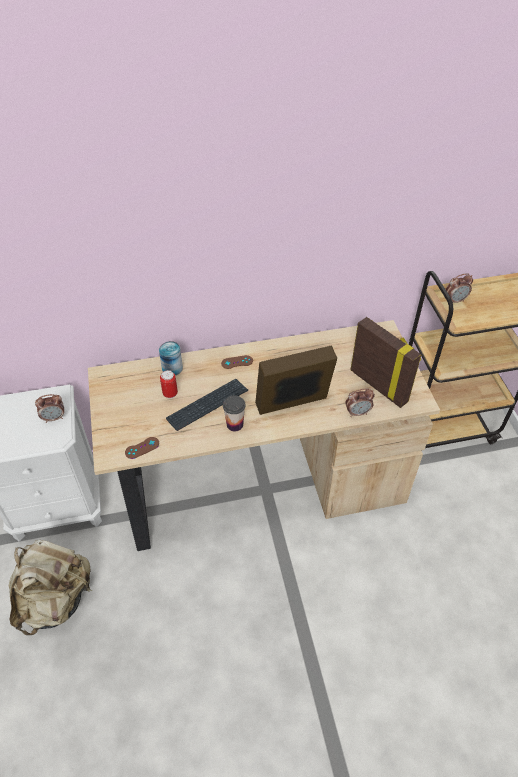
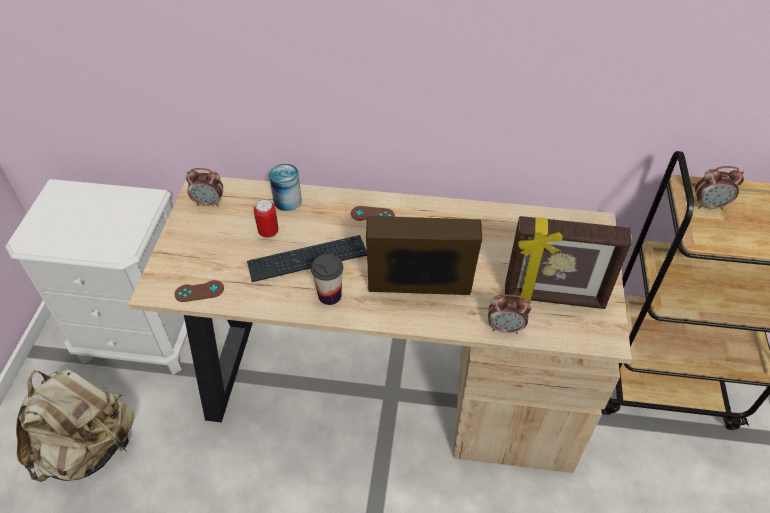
camera: 20 degrees right, 0 degrees up
alarm clock [35,394,64,423] -> alarm clock moved to [186,168,223,206]
picture frame [351,317,421,408] -> picture frame turned 120 degrees clockwise [505,216,632,309]

